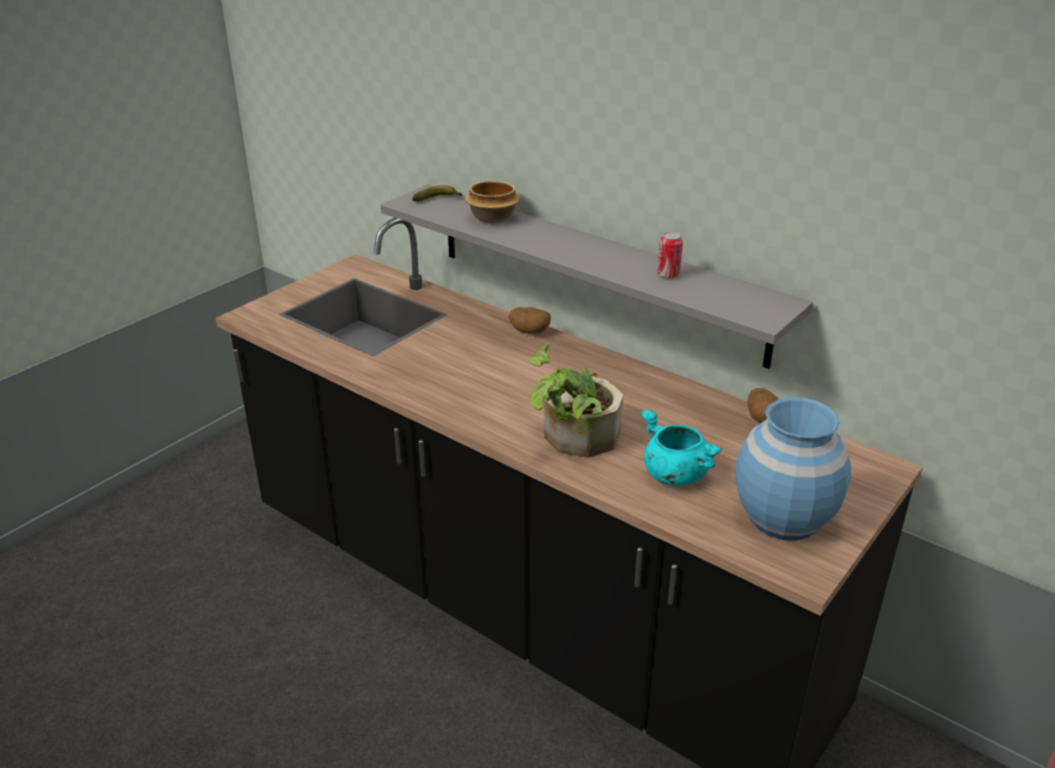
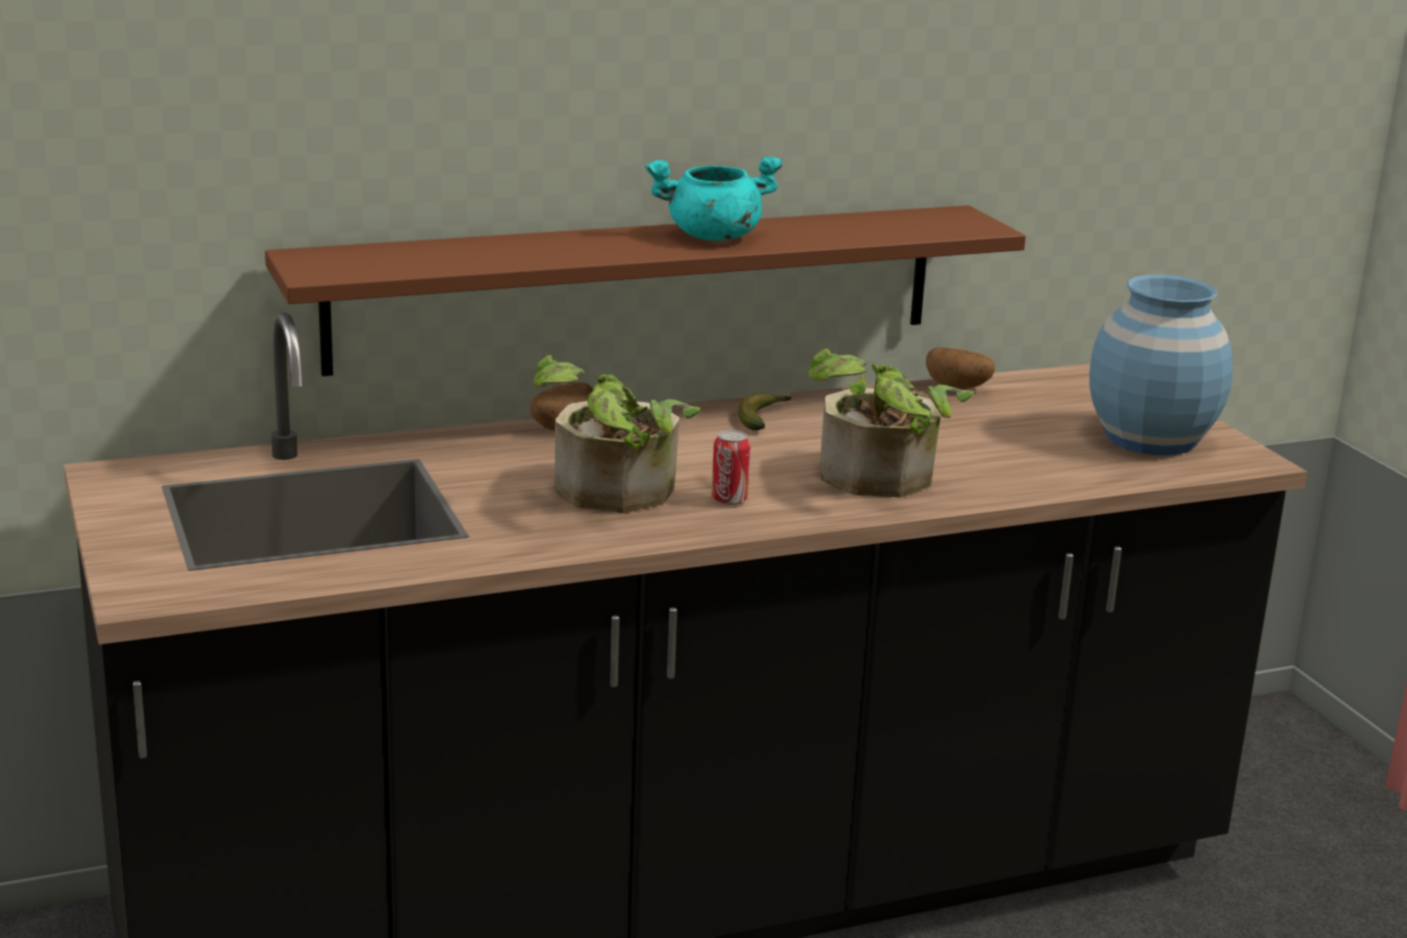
camera: 60 degrees left, 10 degrees down
grey shelf [380,185,813,369] -> brown shelf [265,205,1026,376]
banana [412,185,463,202] -> banana moved to [738,393,791,430]
bowl [465,181,520,223] -> none
turquoise cooking pot [641,409,722,486] -> turquoise cooking pot moved to [645,156,783,241]
can [658,232,683,279] -> can moved to [711,430,751,505]
none -> potted plant [533,355,701,513]

